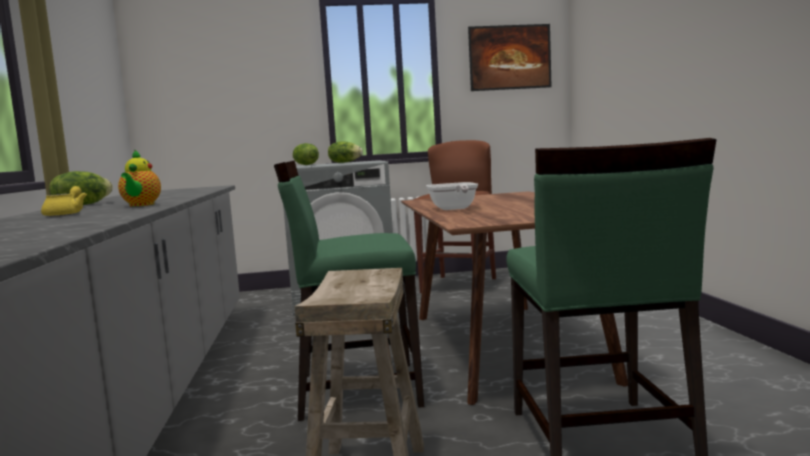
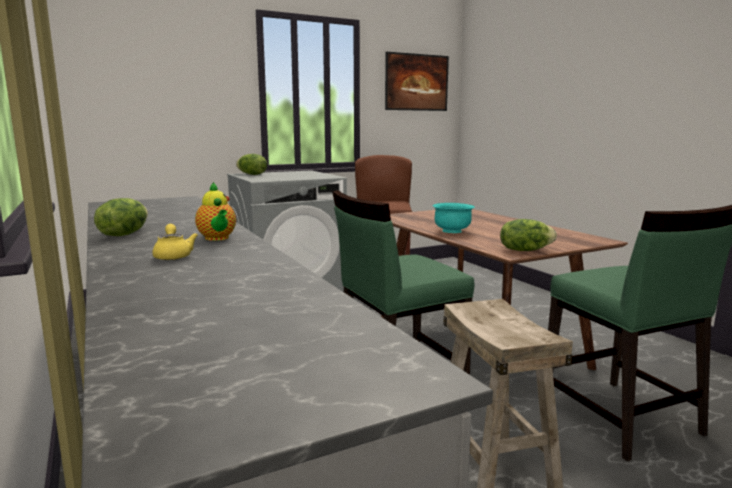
camera: 20 degrees left, 5 degrees up
lettuce [328,141,363,163] -> lettuce moved to [500,219,557,251]
frying pan [426,182,478,210] -> turquoise bowl [432,203,475,233]

